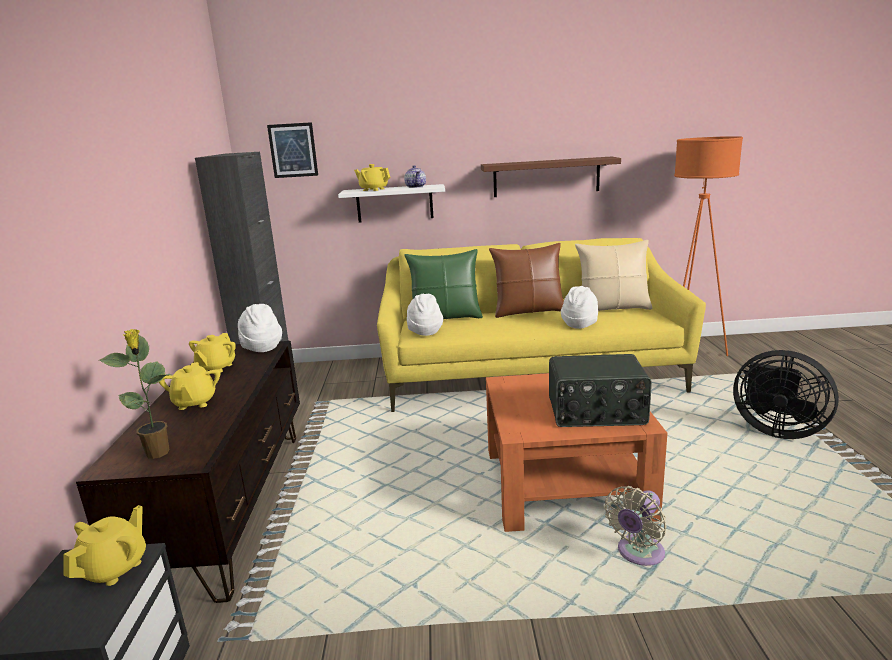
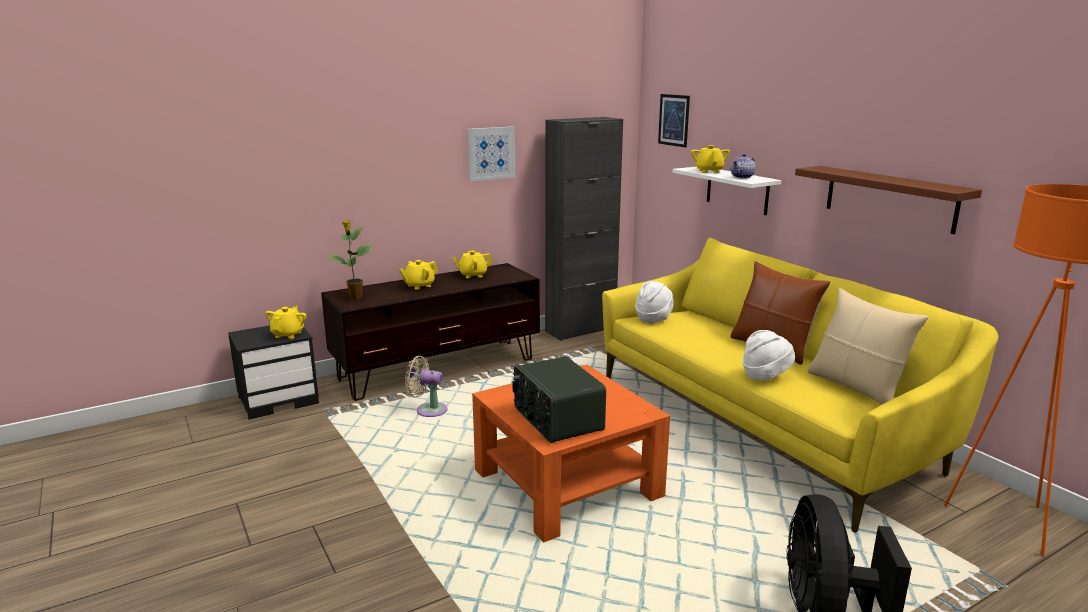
camera: 60 degrees right, 0 degrees up
yellow teapot [63,505,146,586] -> yellow teapot turned 75 degrees counterclockwise [265,305,307,339]
white hat [238,304,282,352] -> none
green pillow [404,249,483,319] -> none
beige fan [604,486,667,566] -> beige fan moved to [405,356,448,417]
none -> picture [467,126,515,181]

